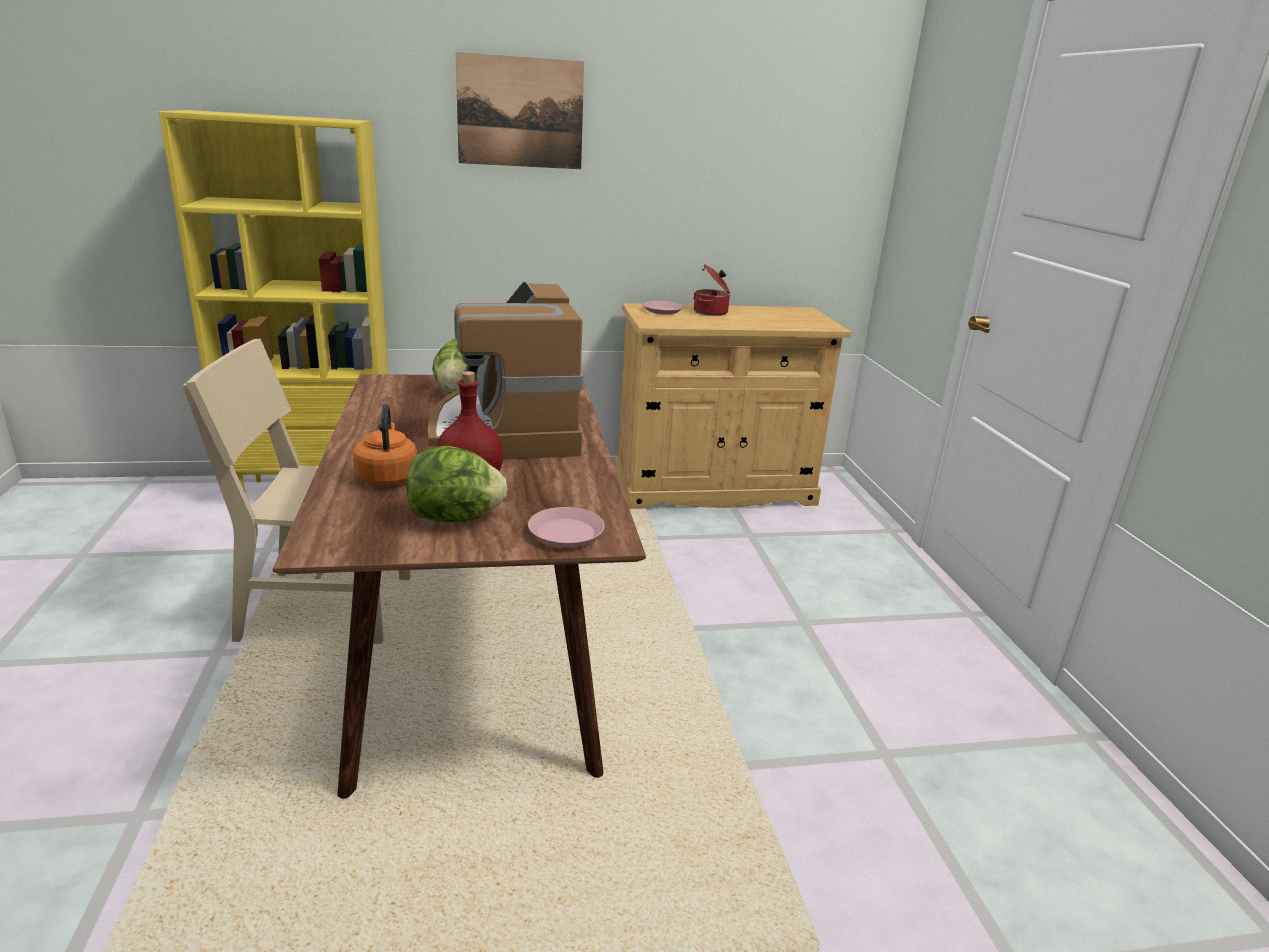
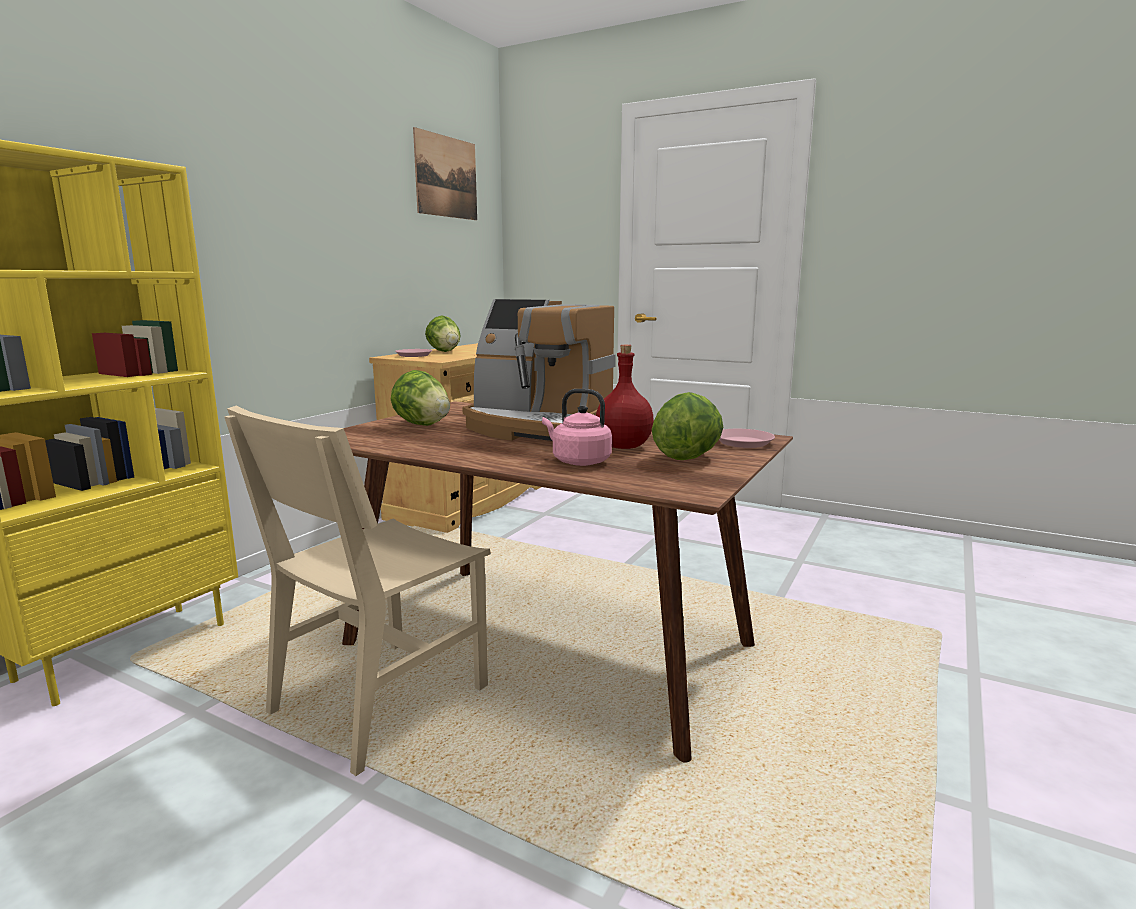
camera: 50 degrees left, 10 degrees down
orange kettle [353,404,418,486] -> pink kettle [542,389,612,466]
picture [456,52,584,169] -> picture moved to [413,127,477,220]
cooking pot [693,264,730,316] -> lettuce [425,316,461,352]

